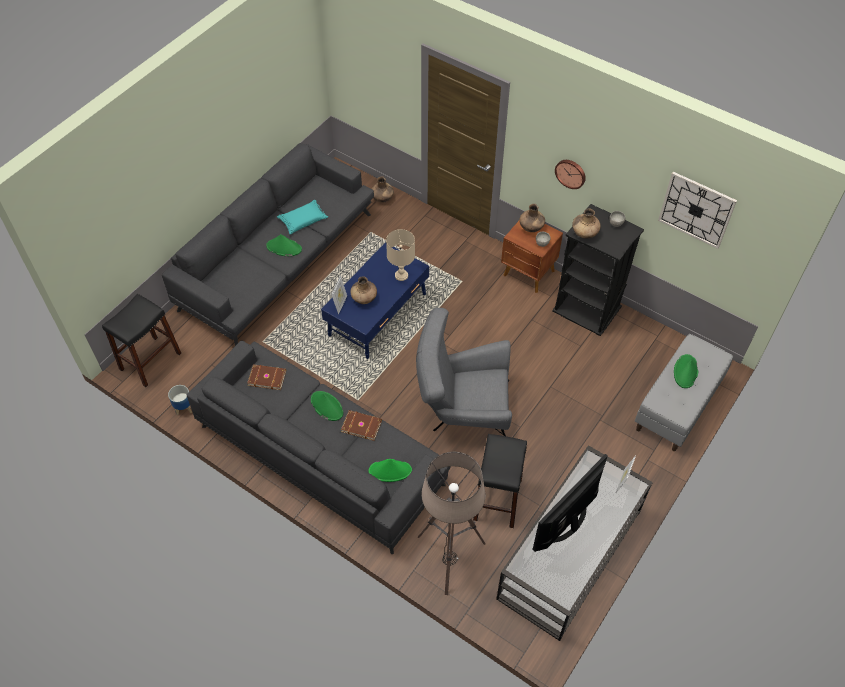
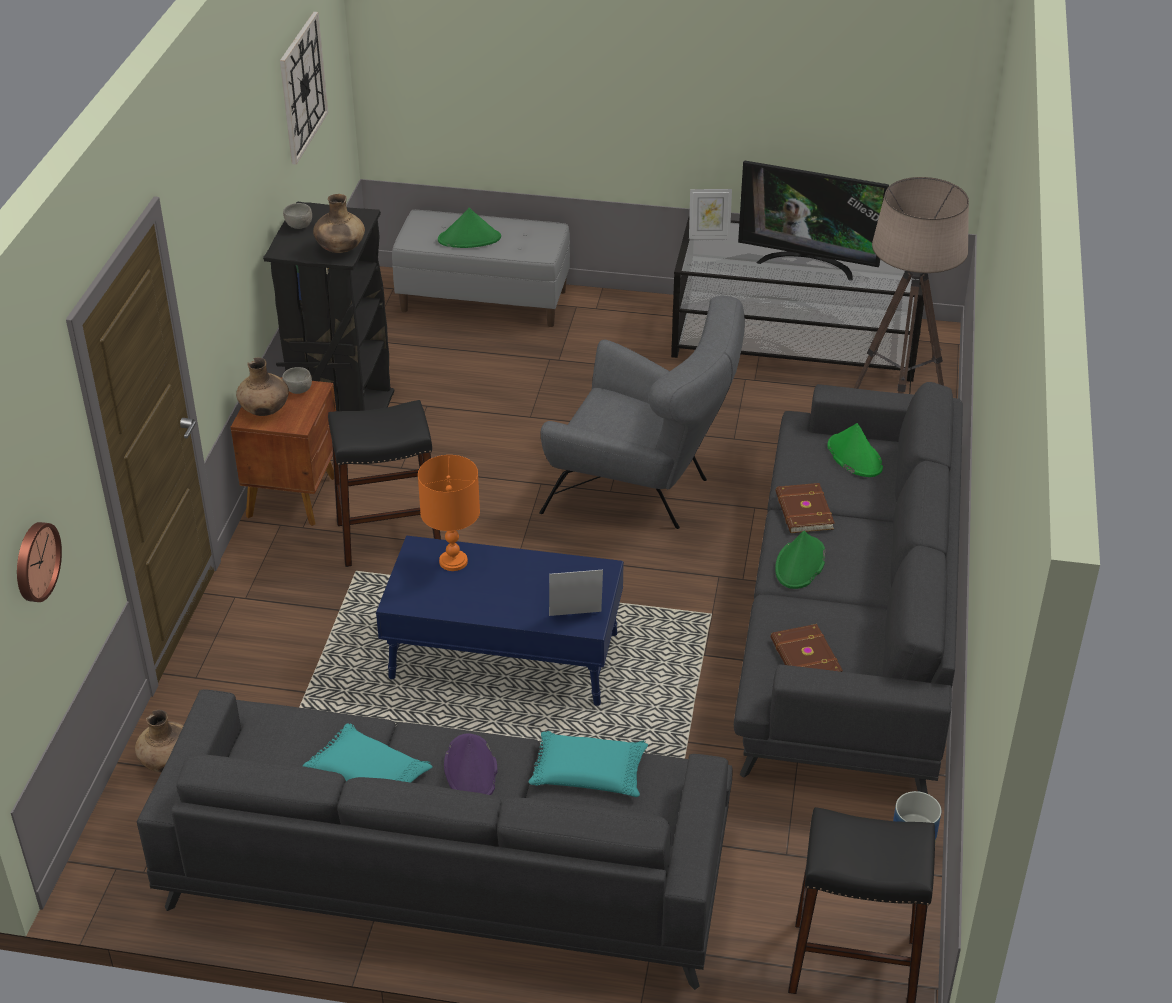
camera: 115 degrees left, 15 degrees down
green hat [266,234,302,256] -> purple hat [444,733,498,795]
brown vase [351,276,377,304] -> none
beige table lamp [386,229,415,281] -> orange table lamp [418,455,480,571]
grey armchair [416,308,512,436] -> grey armchair turned 45 degrees counterclockwise [539,296,745,529]
black stool [473,434,527,528] -> black stool moved to [328,400,441,567]
wall clock [555,160,586,189] -> wall clock moved to [17,522,62,602]
none -> turquoise pillow [529,731,648,797]

